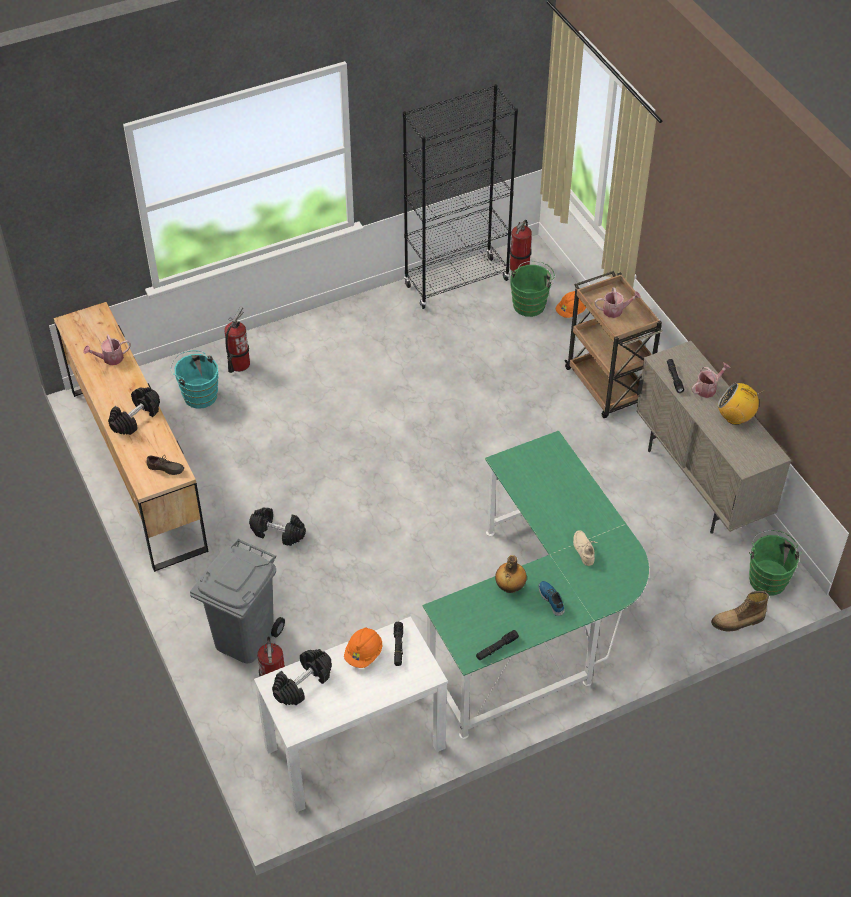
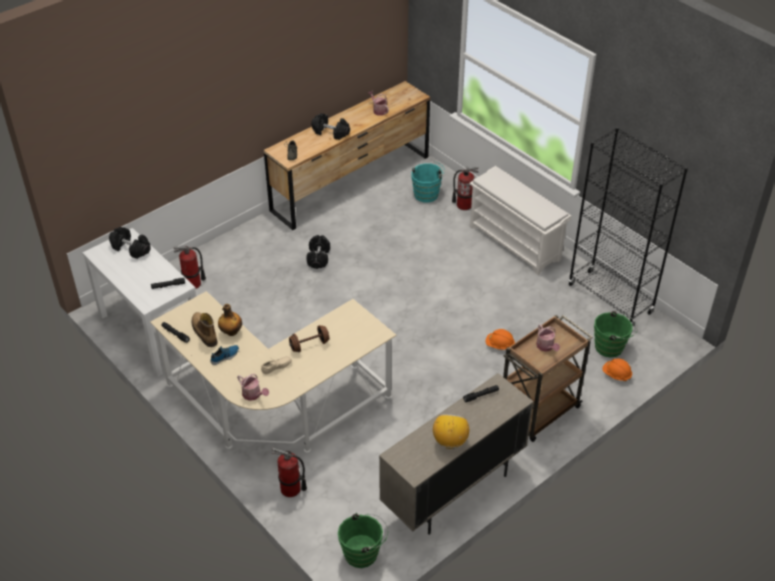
camera: 75 degrees right, 5 degrees down
grey trash can [190,539,285,663] -> none
orange hard hat [344,627,382,668] -> orange hard hat moved to [486,329,515,350]
green desk [423,430,649,739] -> beige desk [150,291,396,453]
fire extinguisher [510,220,532,271] -> fire extinguisher moved to [272,447,307,497]
watering can [692,362,731,398] -> watering can moved to [237,374,269,401]
boot [711,591,769,631] -> boot moved to [192,312,218,347]
none -> brown dumbbell [289,325,329,352]
none -> white shoe rack [469,166,571,275]

